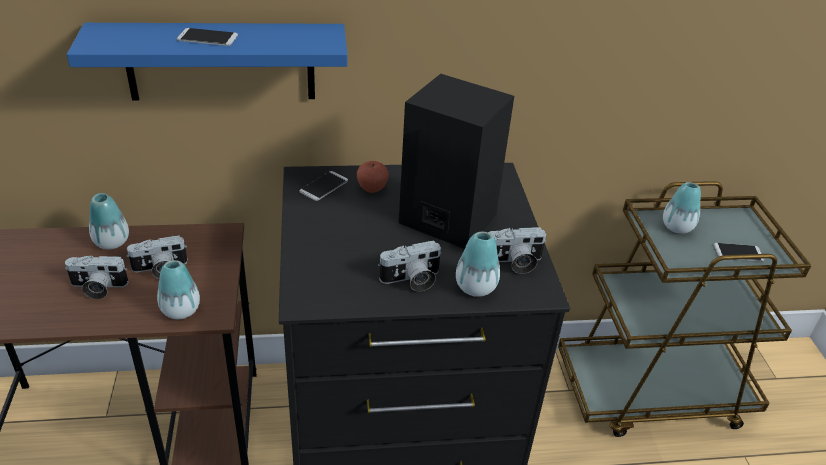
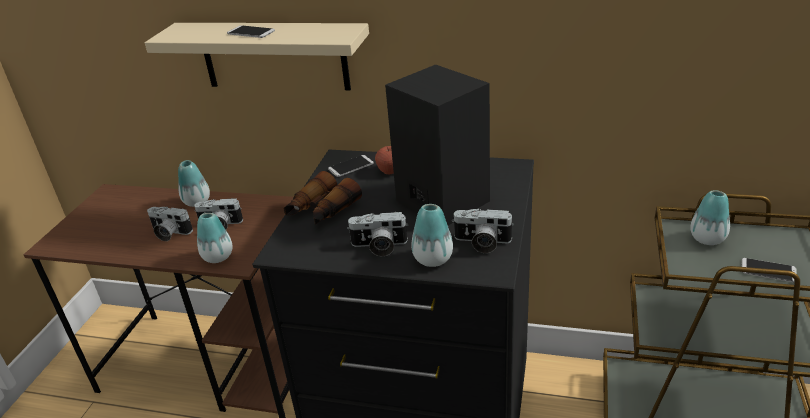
camera: 25 degrees right, 5 degrees down
blue shelf [67,23,348,100] -> beige shelf [145,23,369,90]
none -> binoculars [283,171,362,225]

